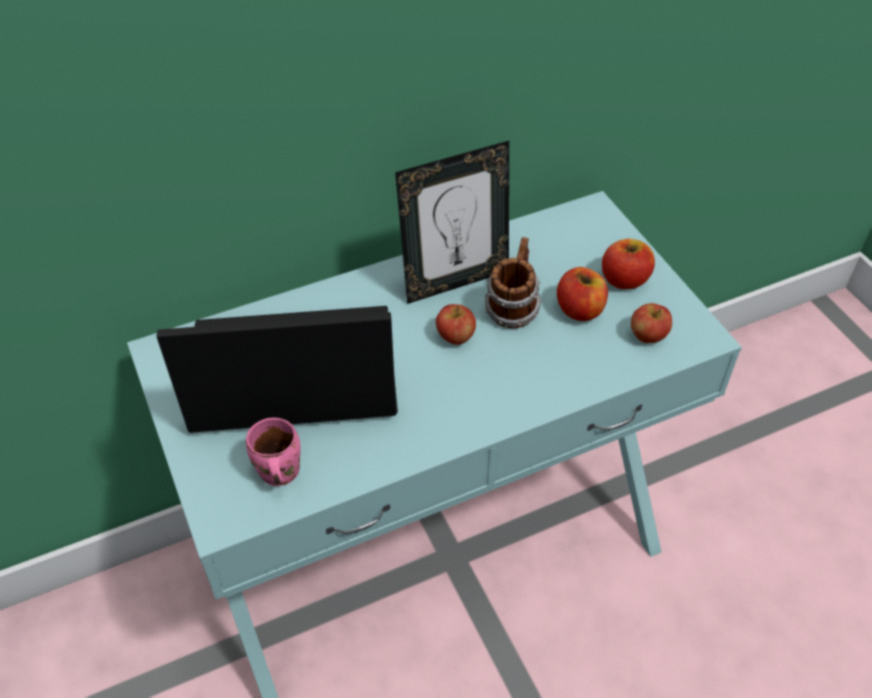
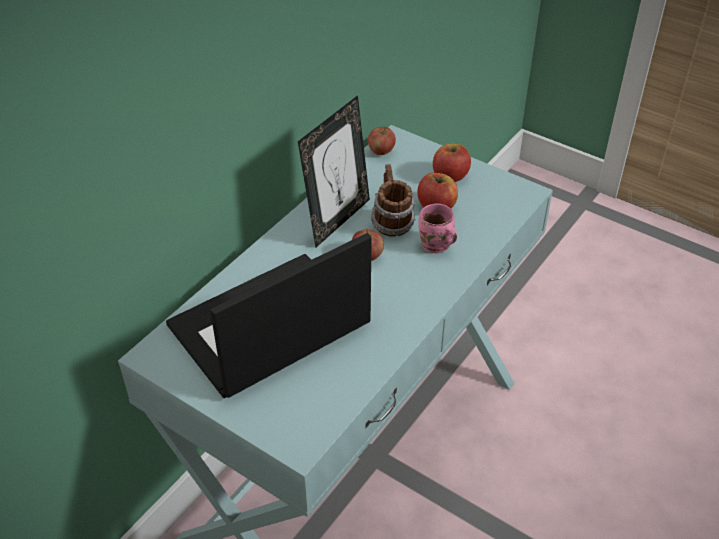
camera: 30 degrees left, 5 degrees down
pink mug [246,418,301,486] -> pink mug moved to [418,203,457,253]
apple [631,303,672,343] -> apple moved to [368,127,396,155]

